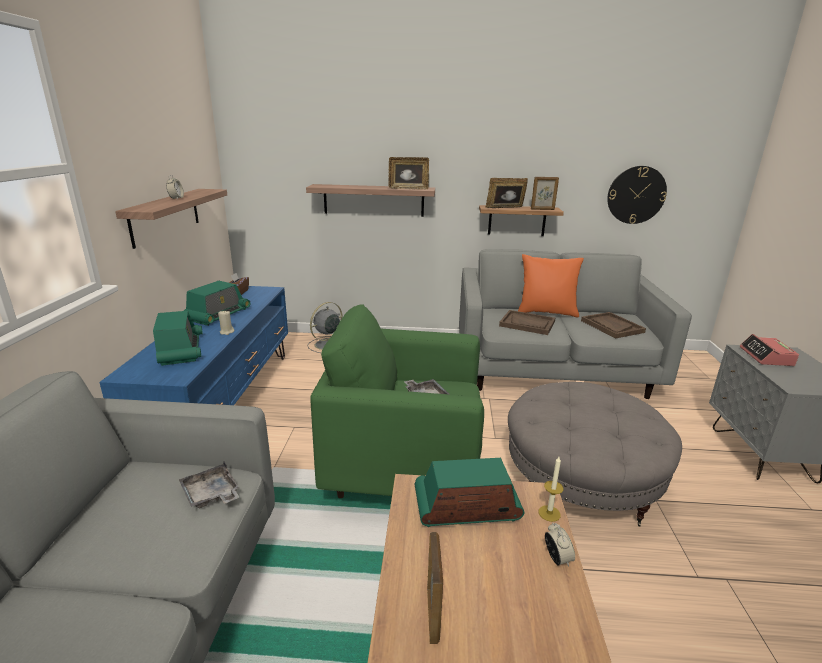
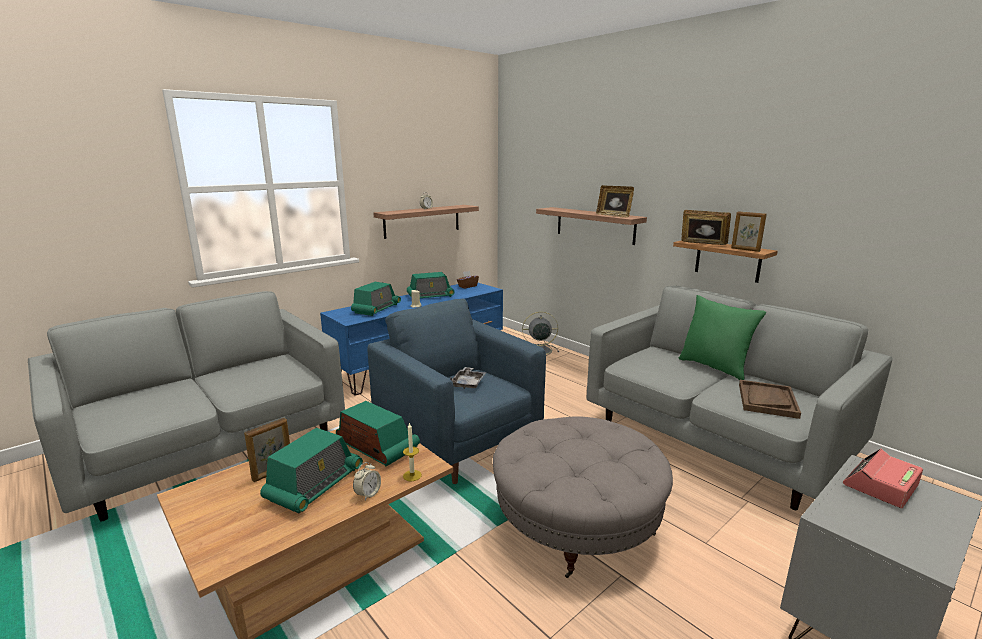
camera: 45 degrees right, 5 degrees down
grey tray [179,461,239,508] -> none
green armchair [310,305,484,498] -> blue armchair [367,298,546,484]
brown tray [499,310,555,335] -> none
orange pillow [518,254,584,317] -> green pillow [678,295,766,380]
wall clock [607,166,667,224] -> none
none -> radio [260,428,363,513]

